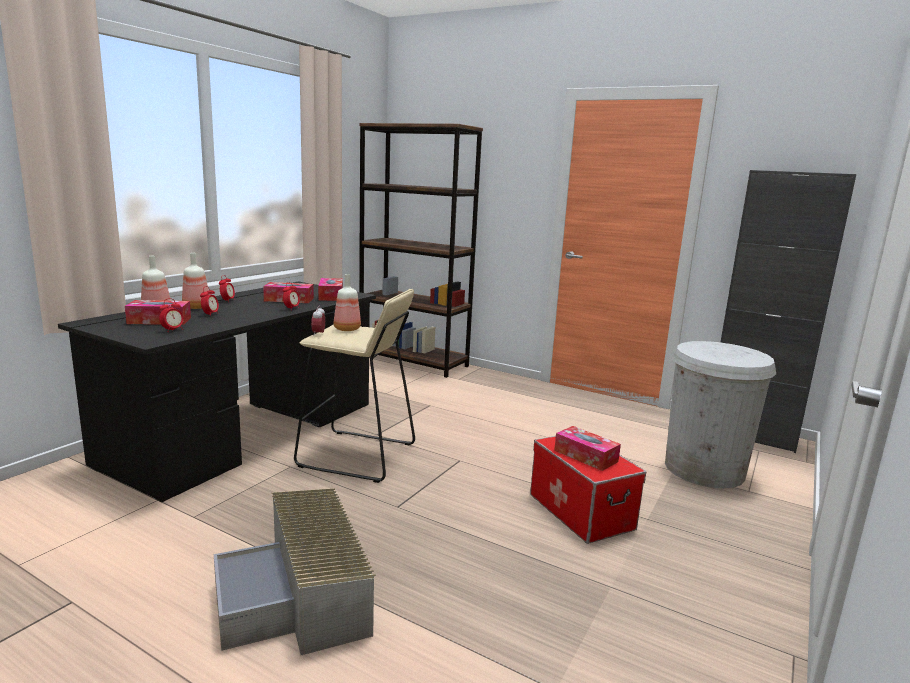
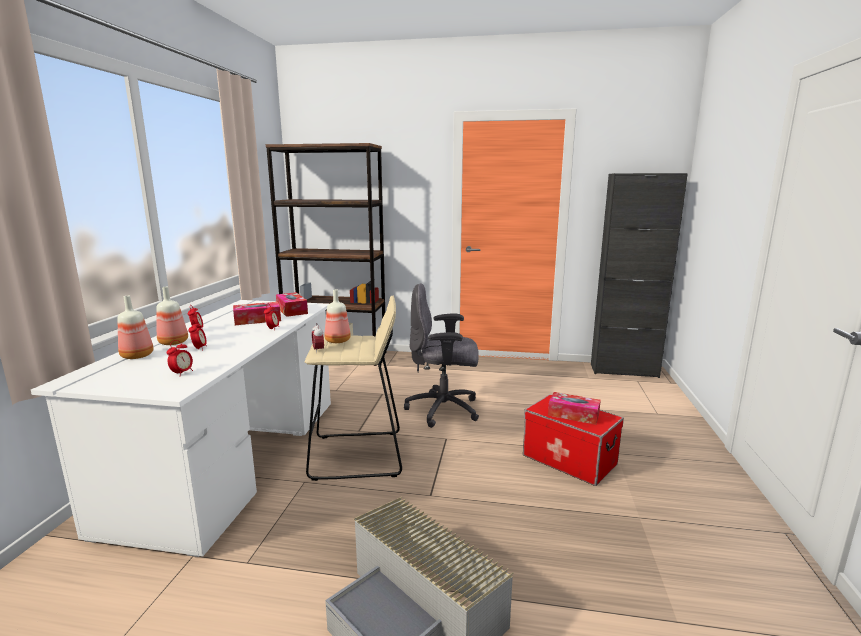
camera: 20 degrees left, 0 degrees up
black desk [58,282,376,502] -> white desk [31,300,331,557]
tissue box [125,300,191,325] -> none
white trash can [665,341,776,488] -> none
none -> grey office chair [404,283,479,428]

